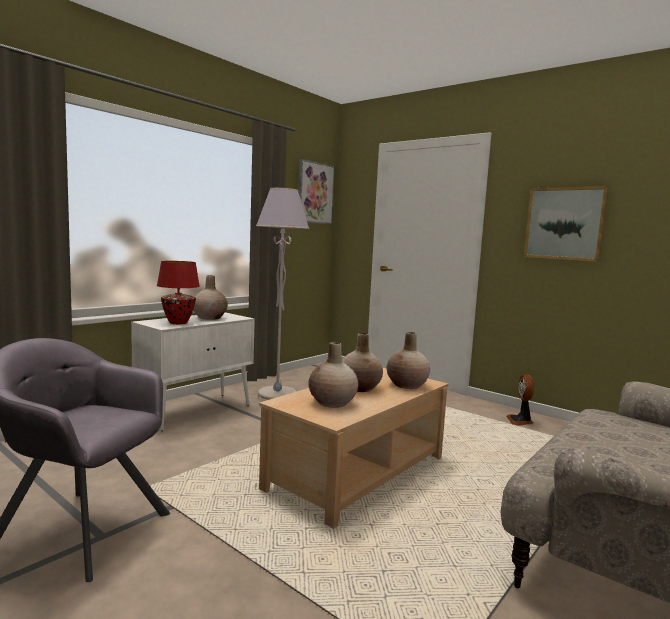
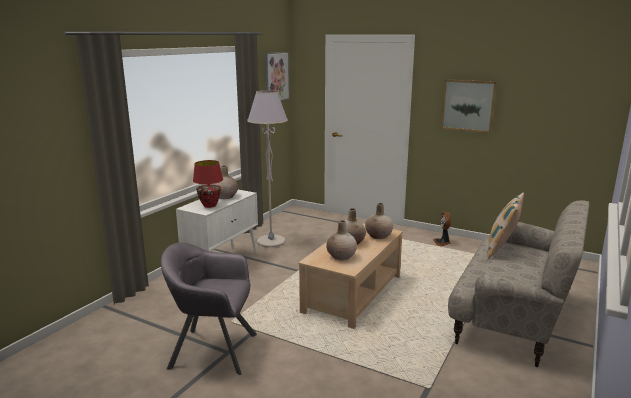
camera: 10 degrees left, 10 degrees up
none -> pillow [487,193,524,259]

